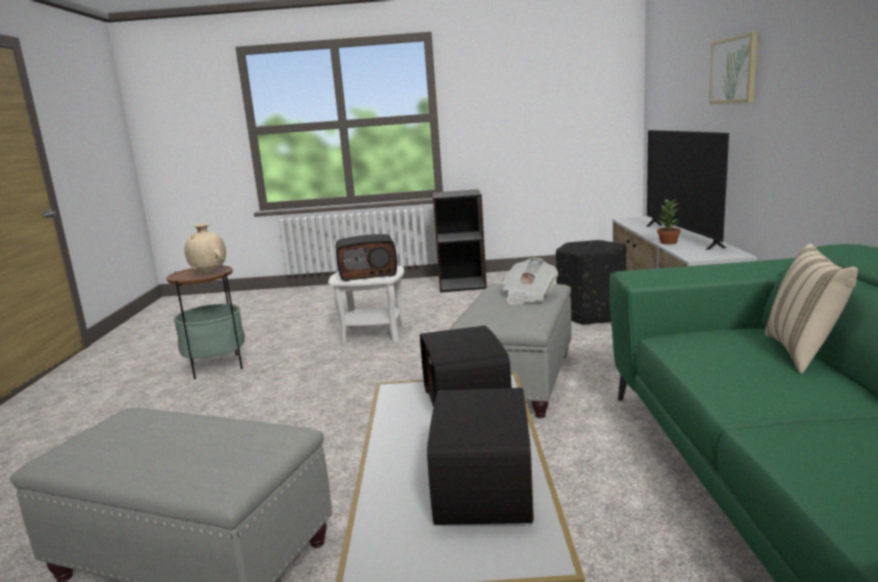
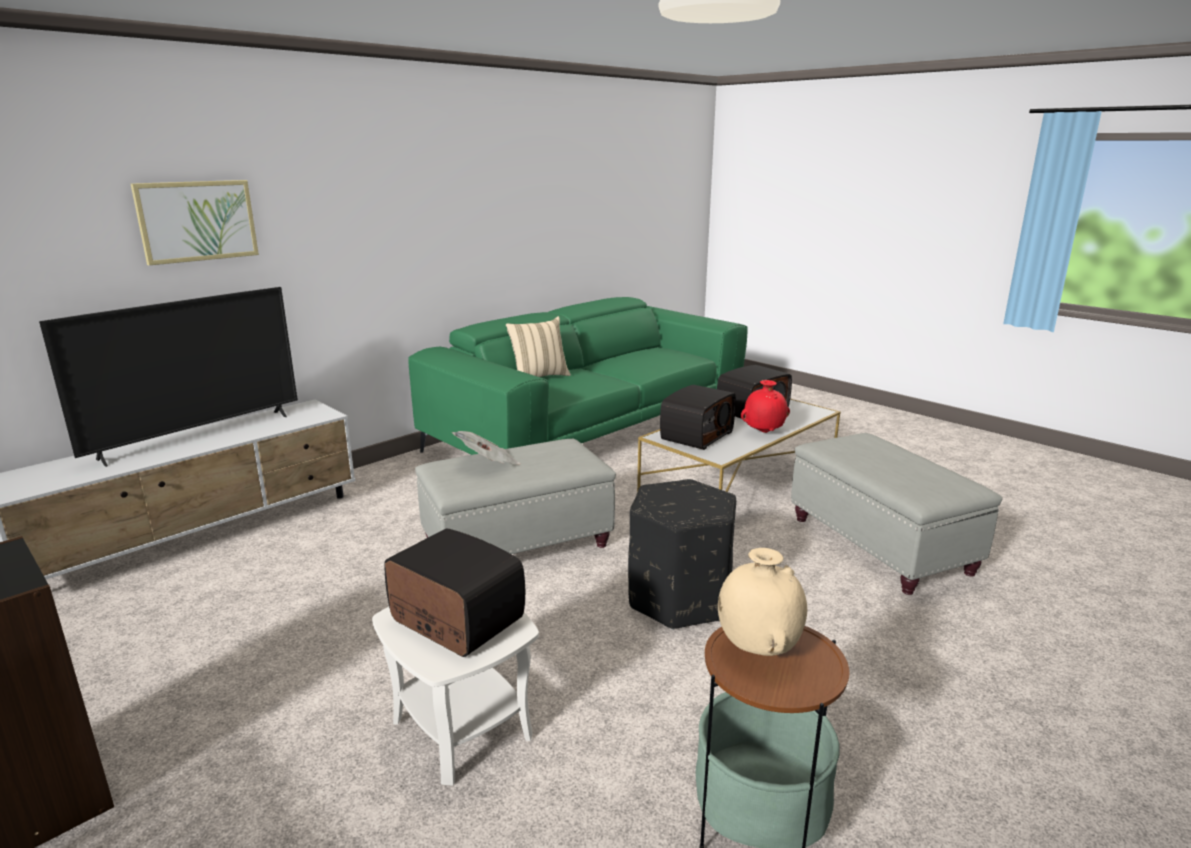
camera: 135 degrees left, 5 degrees up
black ottoman [556,240,626,325] -> black ottoman moved to [628,479,736,630]
potted plant [657,198,681,244] -> none
none -> red vase [741,380,790,433]

